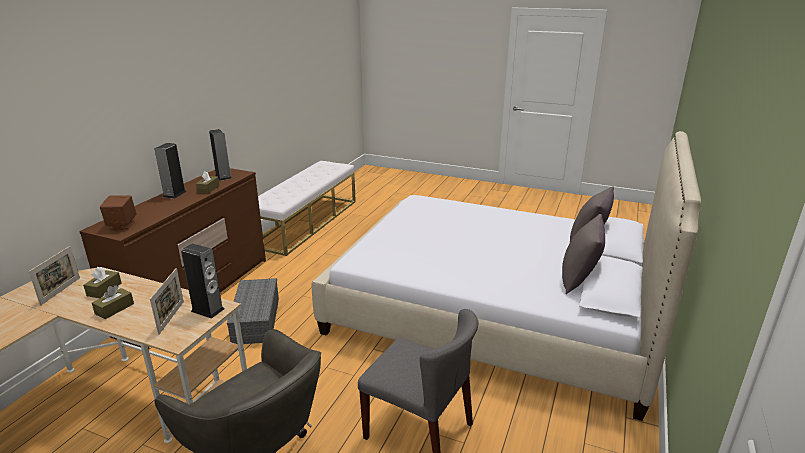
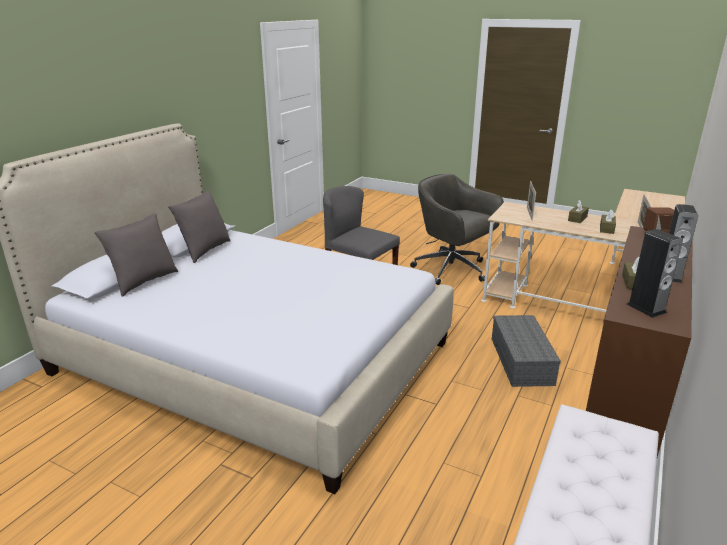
camera: 175 degrees left, 0 degrees up
speaker [181,244,224,319] -> none

